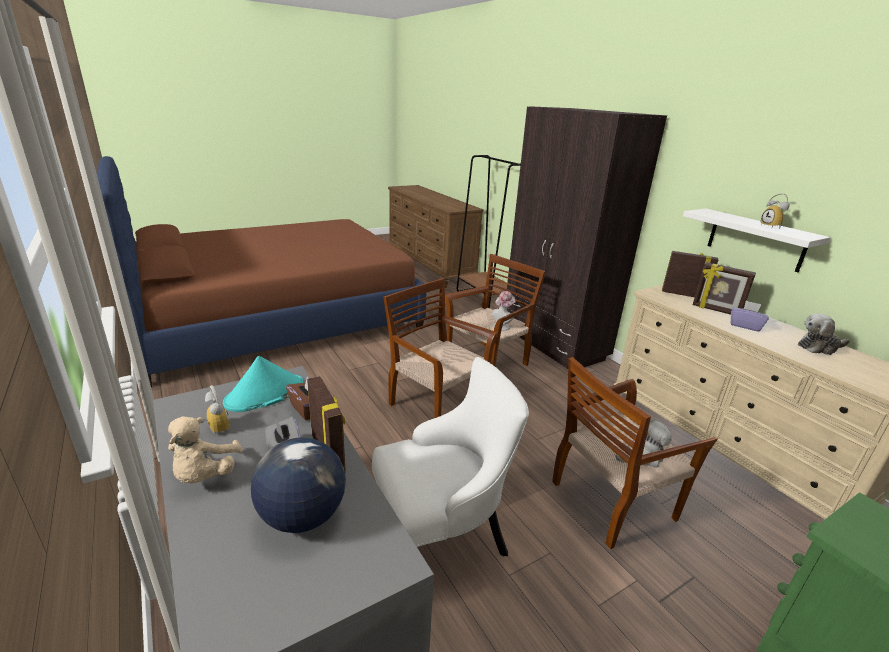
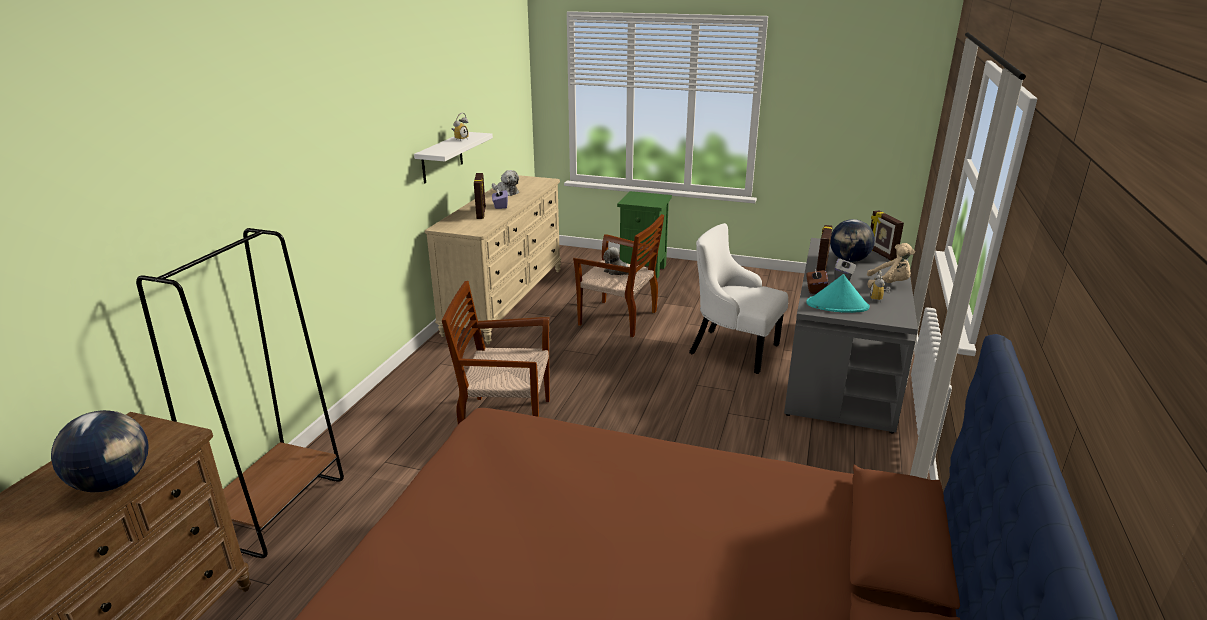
camera: 130 degrees left, 0 degrees up
beige plush toy [168,416,243,483] -> beige plush toy turned 60 degrees clockwise [867,243,915,288]
brown armchair [383,278,497,418] -> none
hat [492,291,516,331] -> none
brown wardrobe [507,106,667,369] -> none
picture frame [662,251,718,297] -> picture frame moved to [870,211,904,261]
none -> globe [51,410,148,492]

